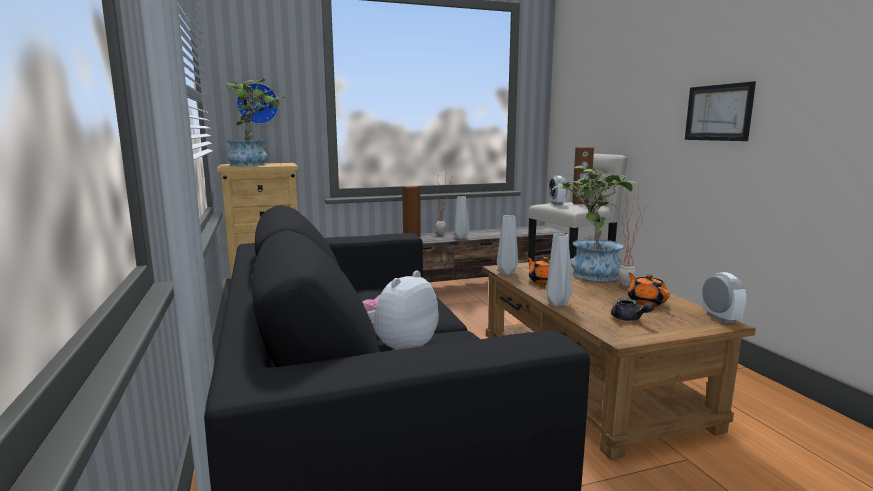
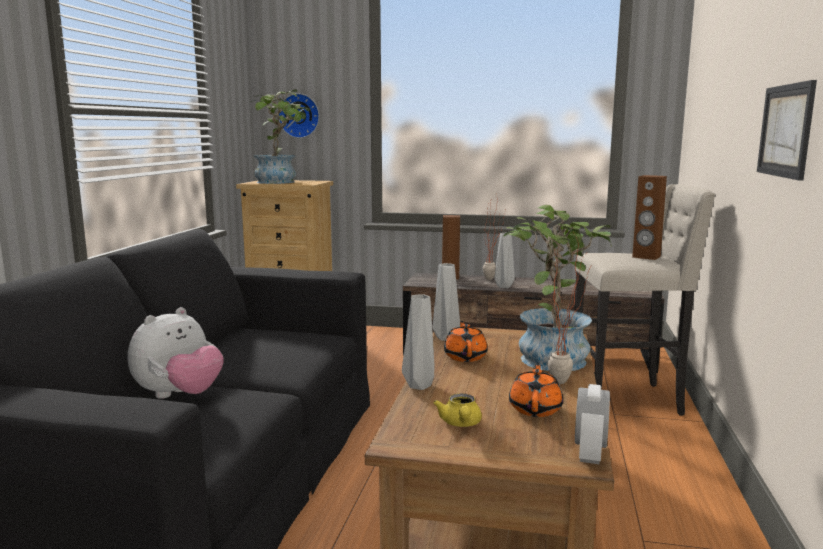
camera: 30 degrees right, 0 degrees up
plush toy [362,270,439,350] -> plush toy turned 150 degrees clockwise [128,307,224,399]
alarm clock [549,176,567,205] -> none
grey teapot [611,298,654,321] -> yellow teapot [433,393,482,427]

